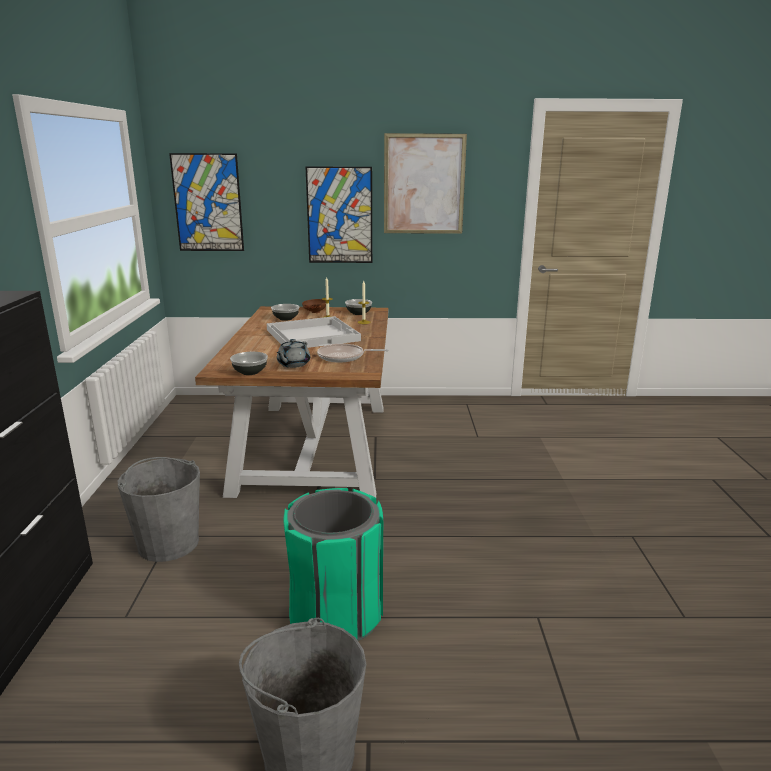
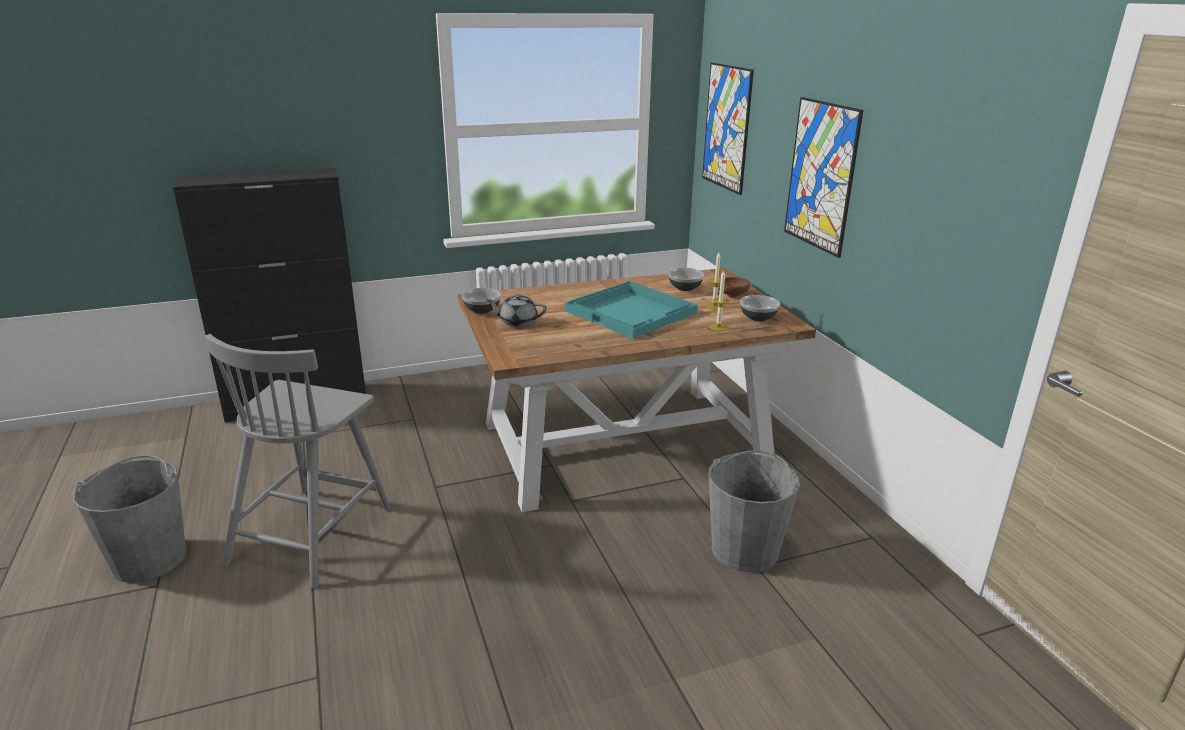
camera: 70 degrees right, 5 degrees up
grey bucket [118,457,200,562] -> grey bucket moved to [709,450,800,572]
white tray [267,316,361,348] -> turquoise tray [565,281,698,339]
green trash can [284,488,383,641] -> grey chair [205,334,390,588]
frying pan [317,344,389,362] -> none
picture [384,133,467,234] -> none

